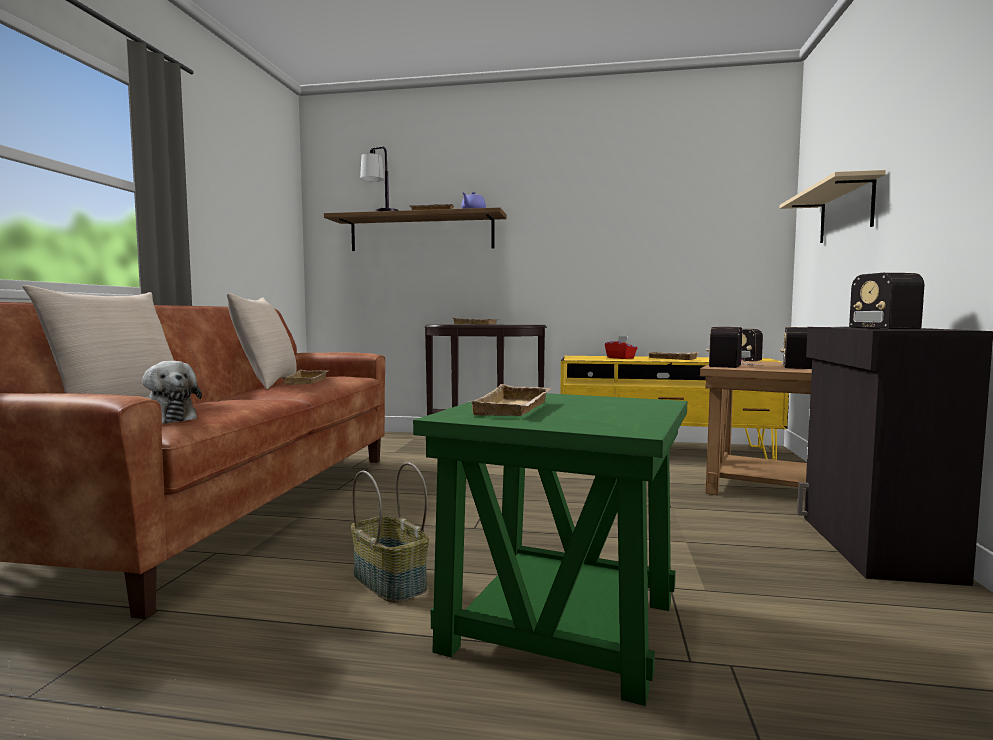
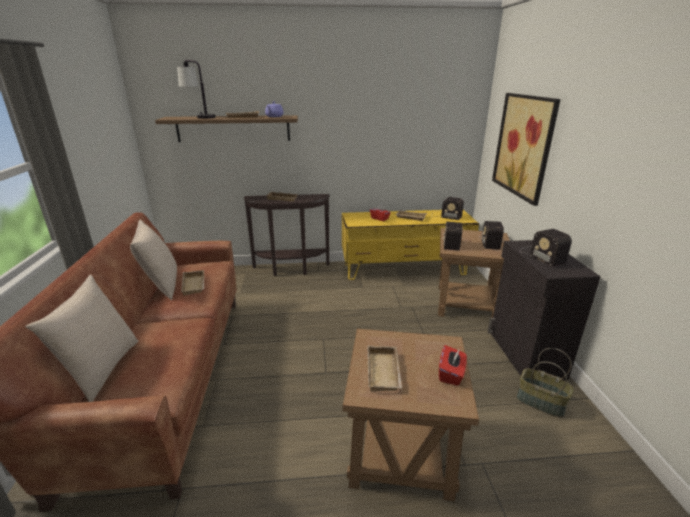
camera: 15 degrees left, 20 degrees up
plush toy [142,361,202,424] -> none
basket [351,462,429,603] -> basket moved to [517,348,574,418]
green side table [413,393,687,706] -> brown side table [343,329,479,501]
beige shelf [780,170,886,243] -> picture [492,93,561,206]
none -> red tissue box [439,345,467,386]

